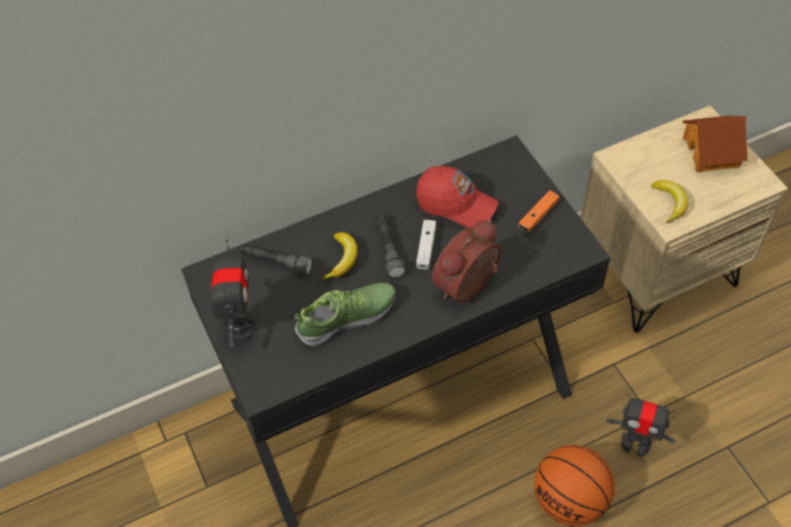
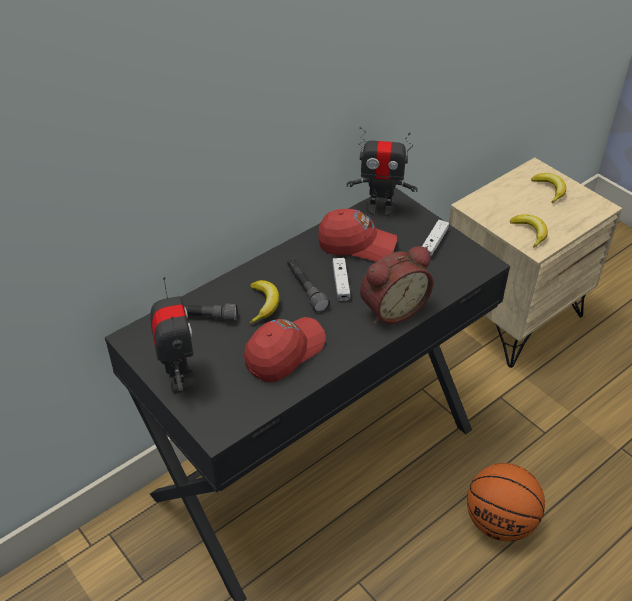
camera: 15 degrees left, 10 degrees down
shoe [295,283,396,346] -> red cap [244,317,326,382]
alarm clock [432,220,501,303] -> alarm clock turned 150 degrees counterclockwise [360,246,433,324]
orange game controller [518,190,559,232] -> white game controller [422,220,449,256]
toy robot [606,394,676,457] -> toy robot moved to [347,127,418,218]
toy house [683,115,748,172] -> banana [531,173,566,203]

